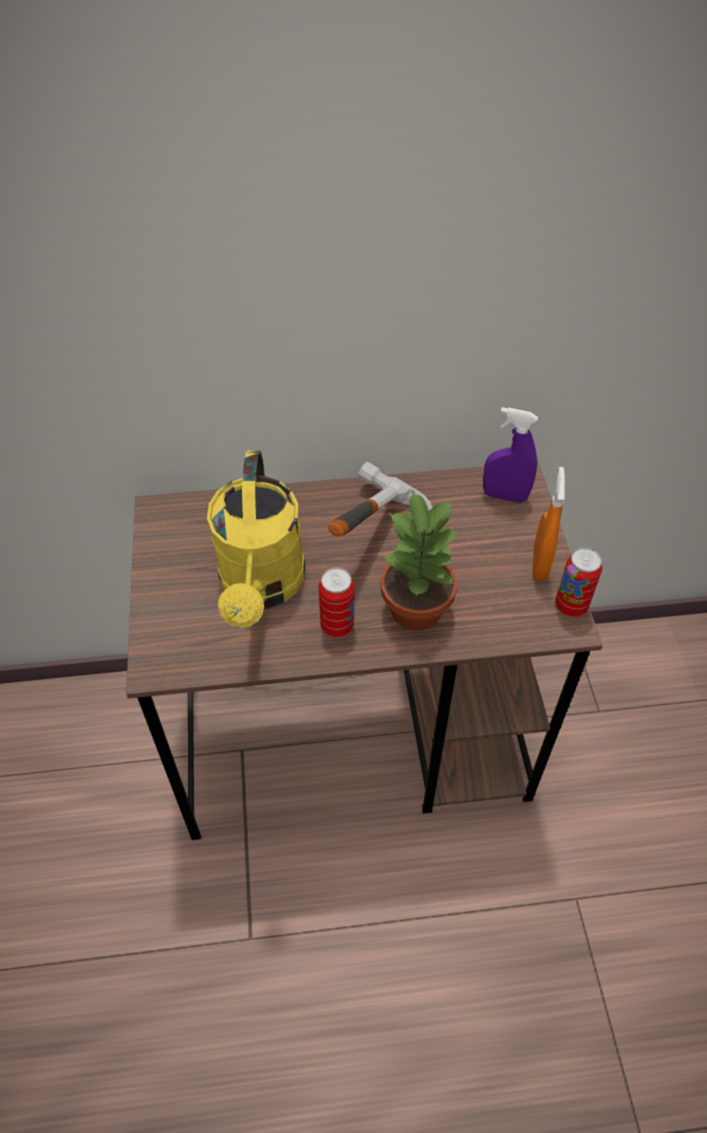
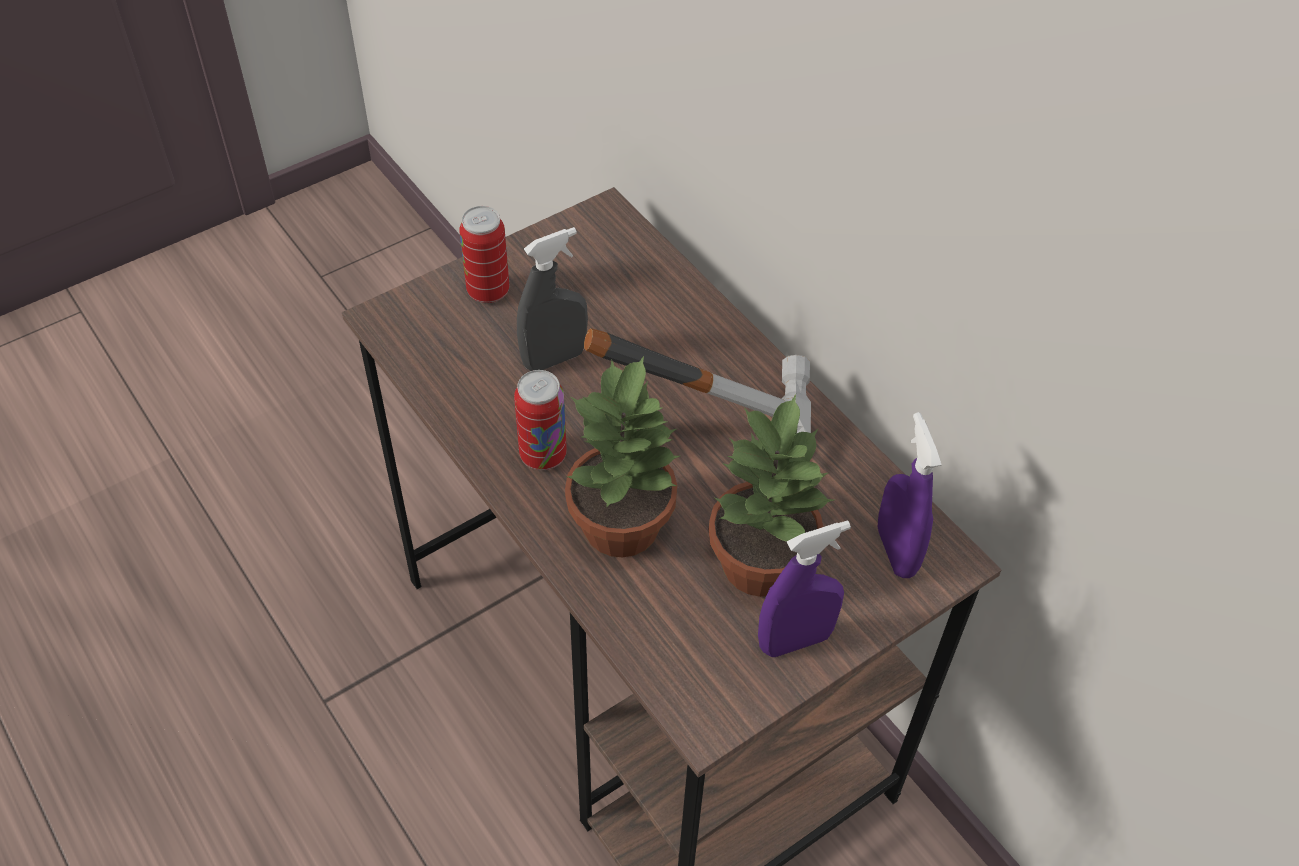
camera: 60 degrees right, 0 degrees up
yellow watering can [207,450,305,628] -> grey spray bottle [517,227,588,371]
orange spray bottle [533,467,565,581] -> purple spray bottle [758,521,851,657]
can [555,548,602,617] -> can moved to [459,206,509,303]
none -> potted plant [709,394,834,597]

